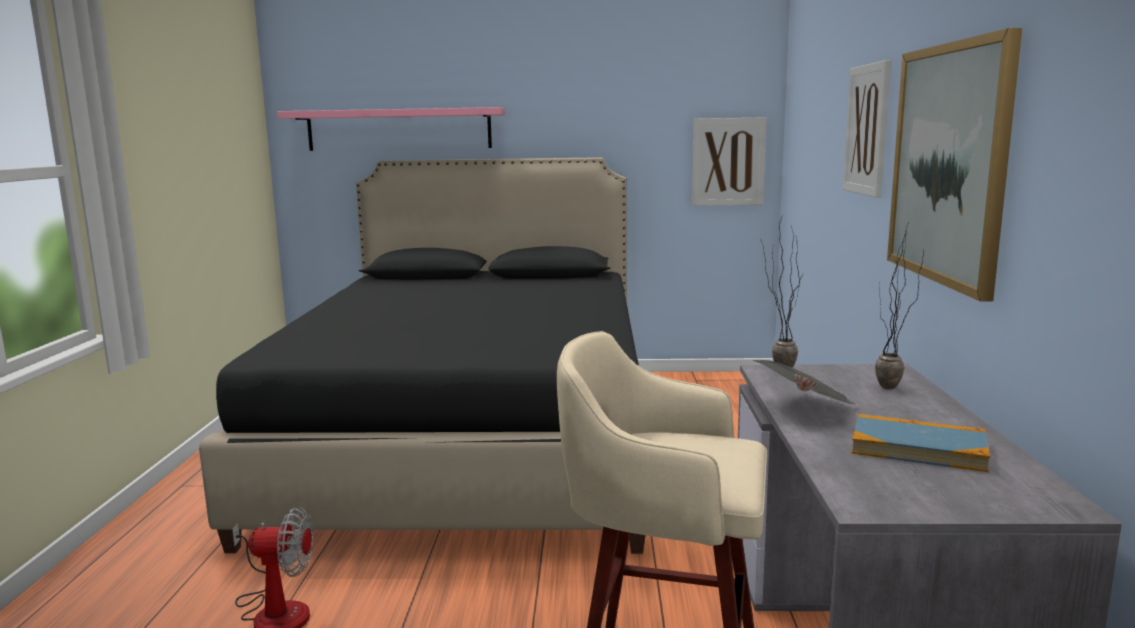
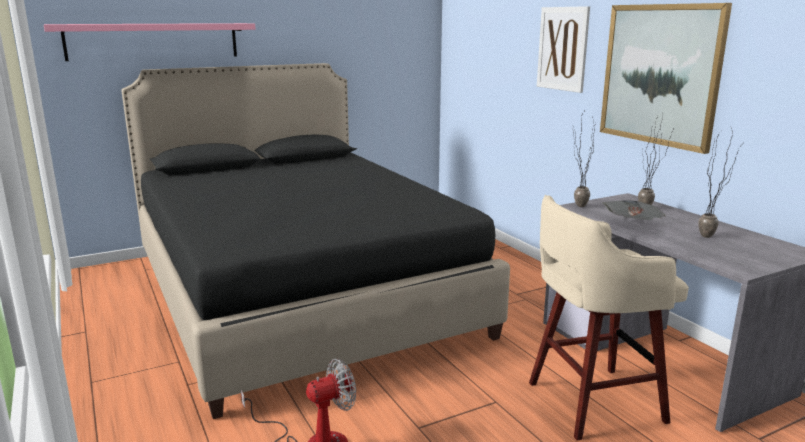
camera: 30 degrees left, 5 degrees up
picture [692,117,766,206] -> none
book [852,414,990,472] -> potted plant [698,128,740,238]

